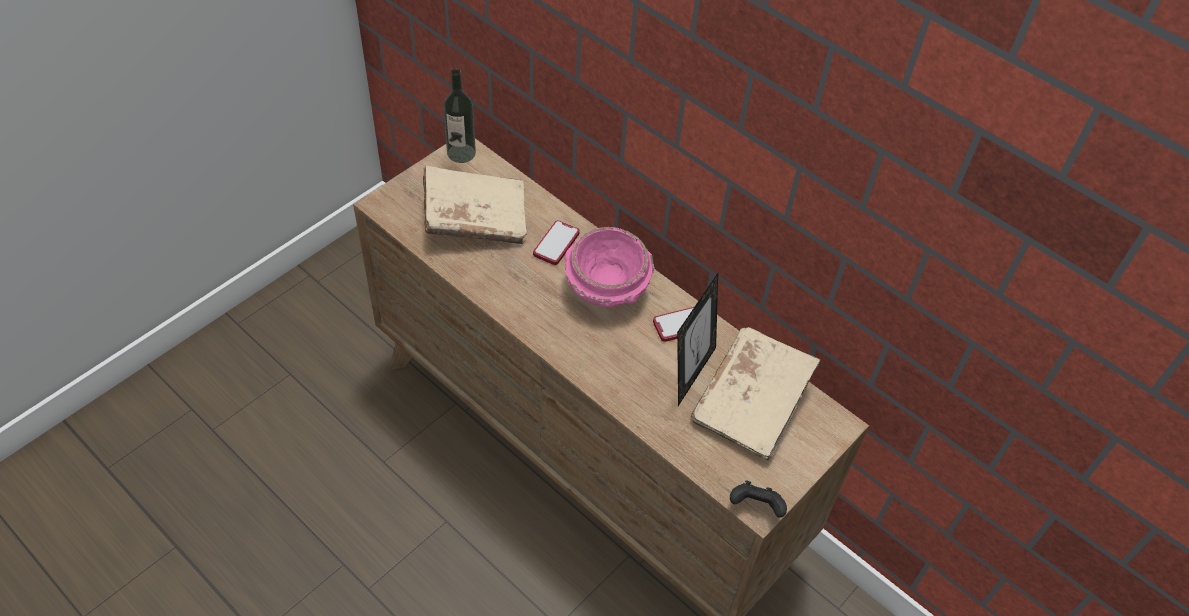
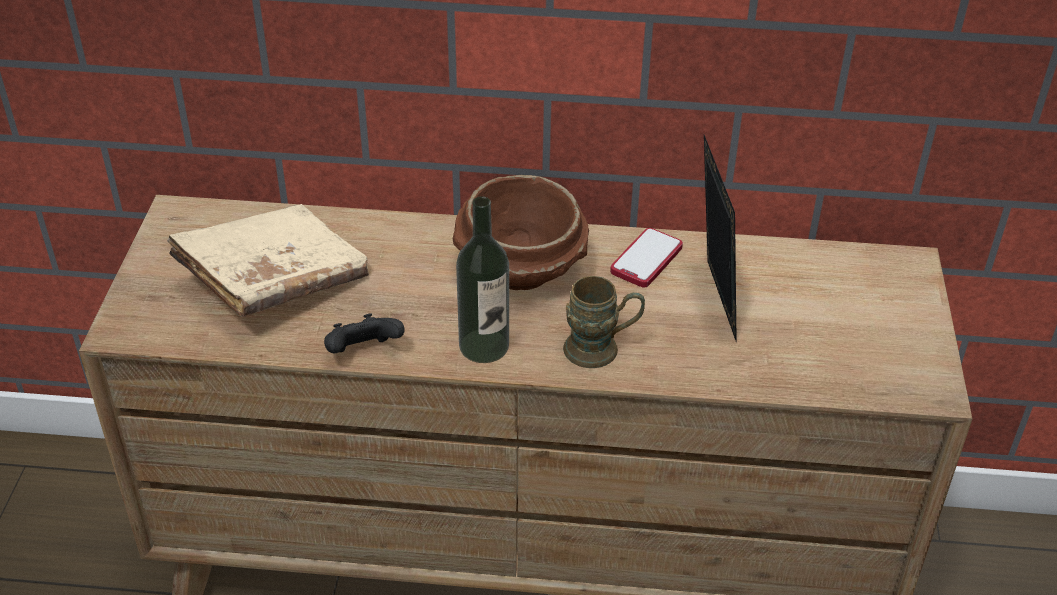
camera: 35 degrees left, 10 degrees down
bottle [443,69,476,163] -> bottle moved to [456,196,509,363]
phone [533,220,580,265] -> none
pink bowl [565,227,655,307] -> brown bowl [453,175,589,290]
beige book [691,327,820,461] -> none
black game controller [730,481,787,518] -> black game controller moved to [324,313,405,354]
none -> brown mug [563,276,645,368]

